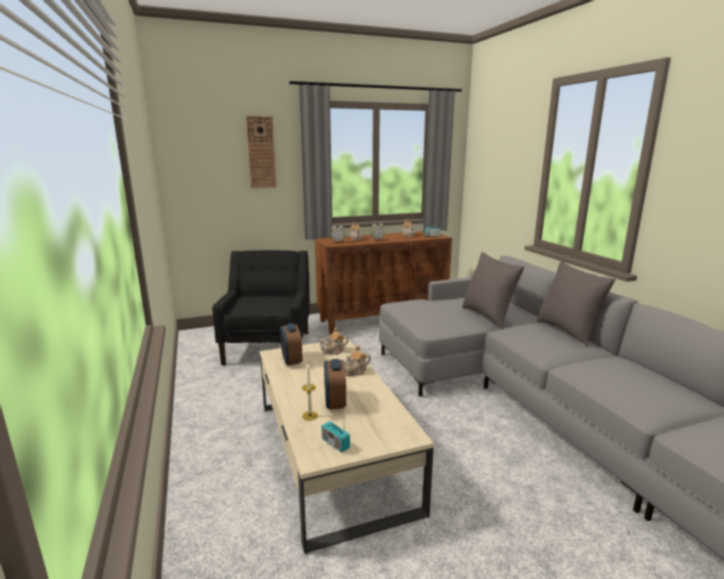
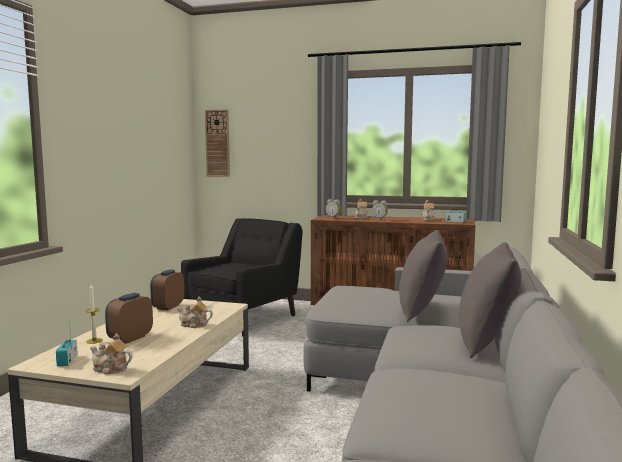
camera: 35 degrees right, 10 degrees down
wall clock [246,116,277,188] -> wall clock moved to [205,109,230,177]
teapot [318,328,349,355] -> teapot moved to [90,333,133,375]

